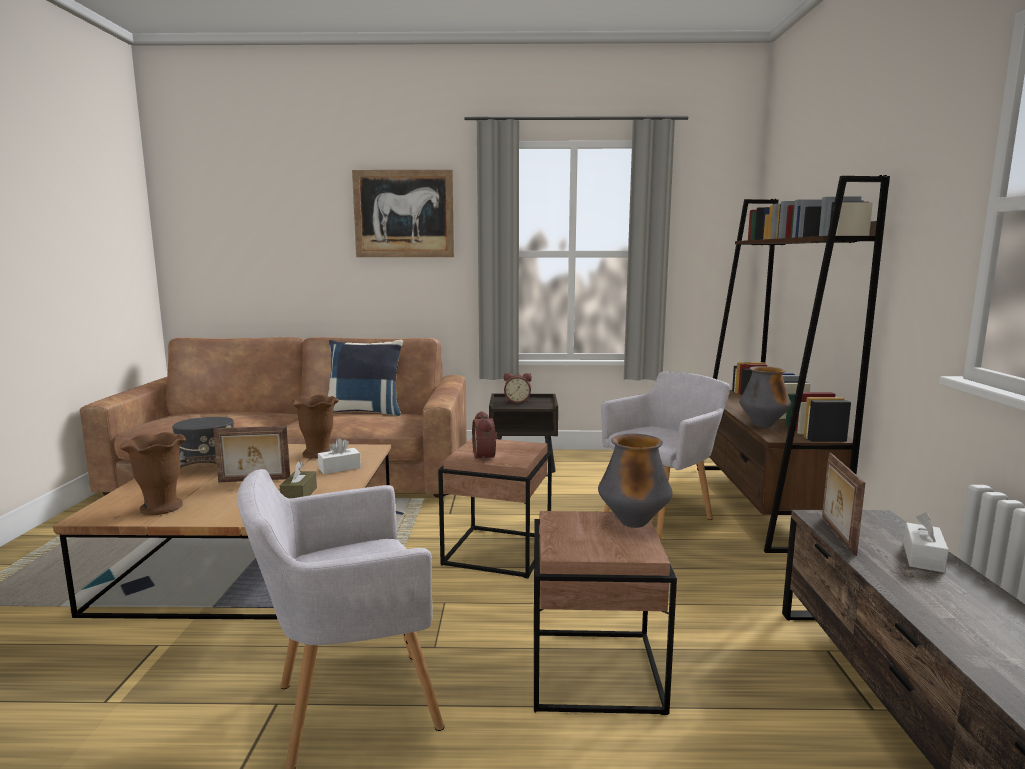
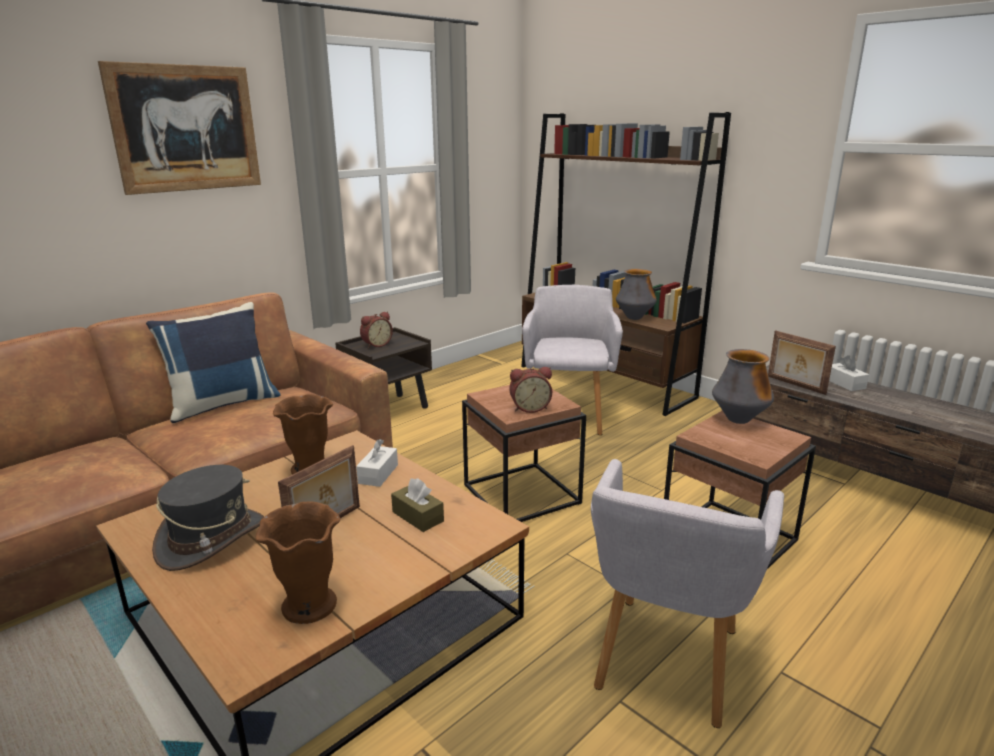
camera: 45 degrees left, 10 degrees up
alarm clock [472,411,497,462] -> alarm clock turned 45 degrees counterclockwise [509,367,552,413]

